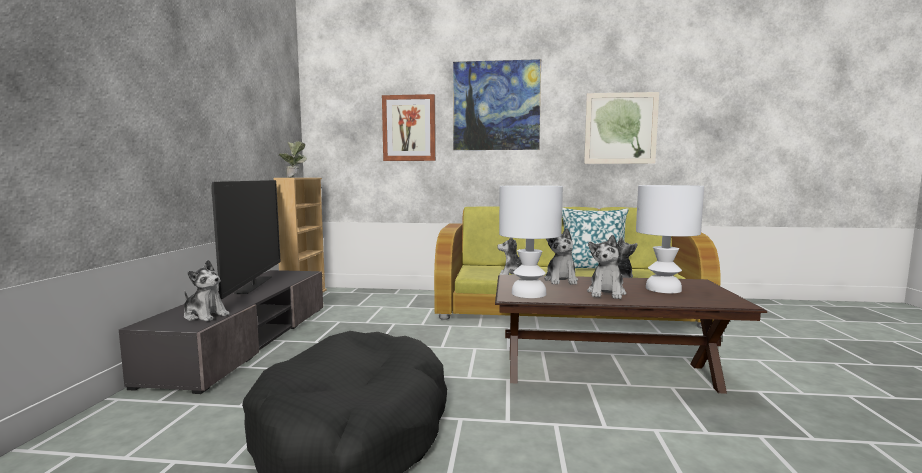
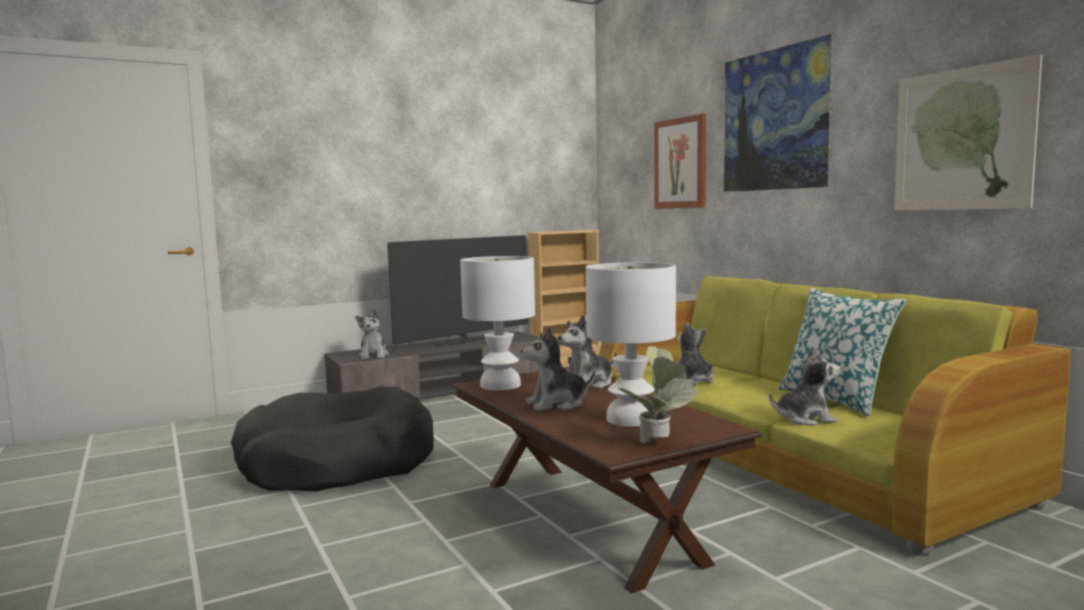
camera: 55 degrees right, 0 degrees up
potted plant [279,141,307,177] -> potted plant moved to [617,346,697,443]

